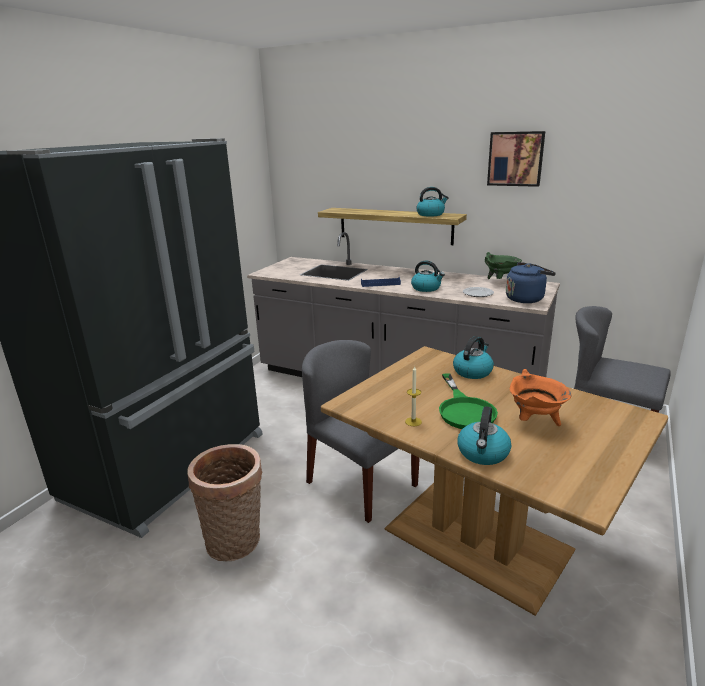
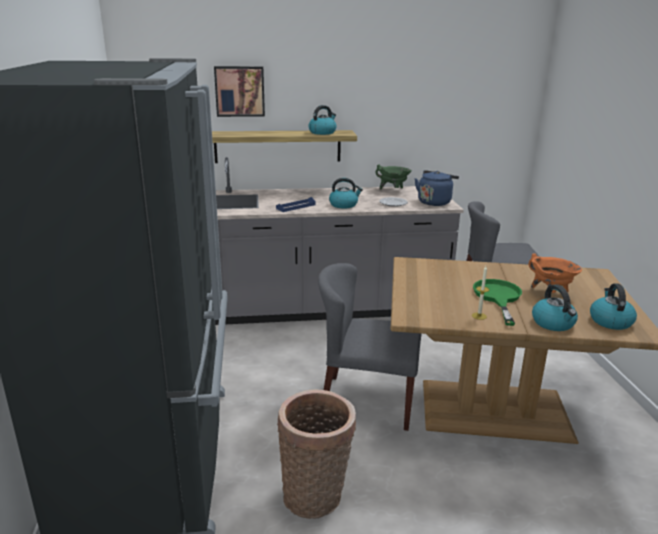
camera: 35 degrees left, 0 degrees up
green frying pan [439,373,498,429] -> green frying pan turned 135 degrees counterclockwise [473,279,522,326]
kettle [453,336,494,379] -> kettle moved to [590,283,637,330]
picture [487,131,545,187] -> picture moved to [214,66,265,117]

